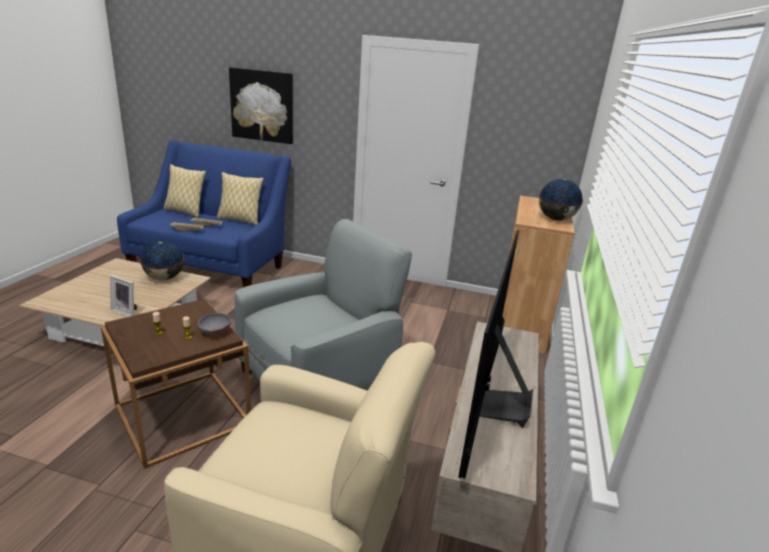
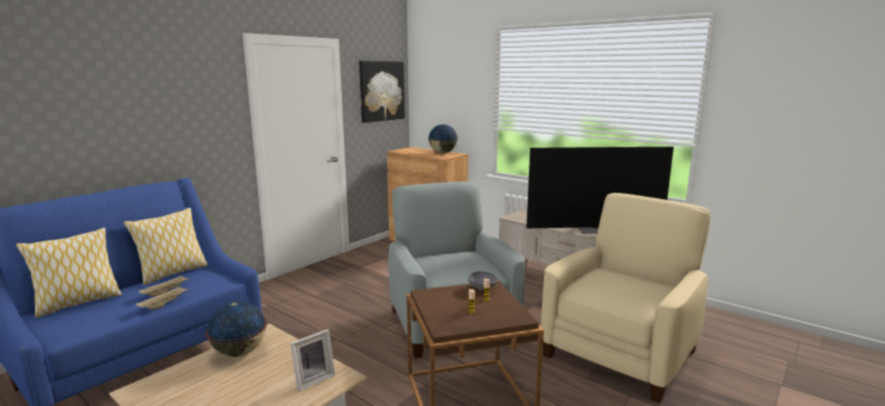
camera: 65 degrees left, 10 degrees down
picture [229,67,293,144] -> picture moved to [359,61,405,123]
television [458,230,533,479] -> television turned 45 degrees counterclockwise [526,147,674,234]

